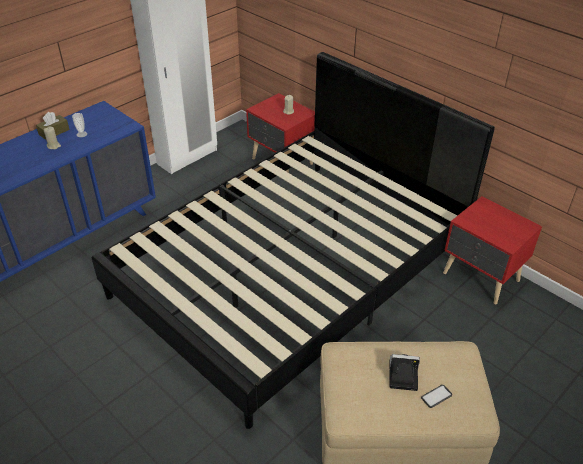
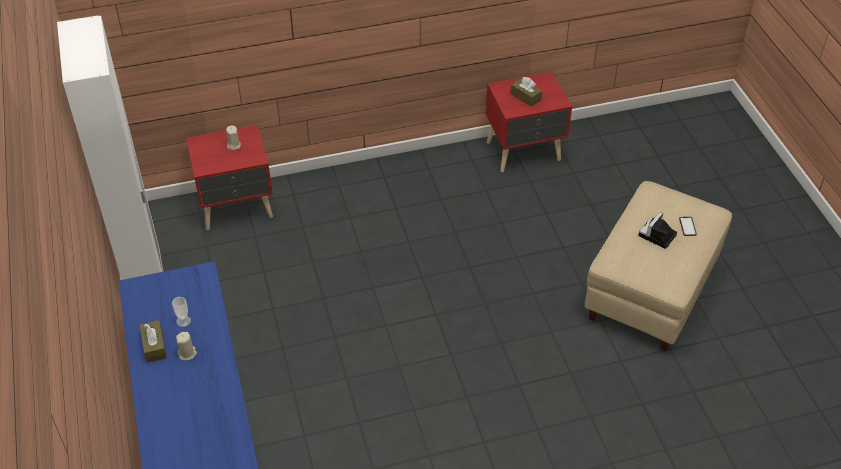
camera: 60 degrees left, 5 degrees up
black bed [92,52,495,429] -> none
none -> brown tissue box [511,77,542,107]

